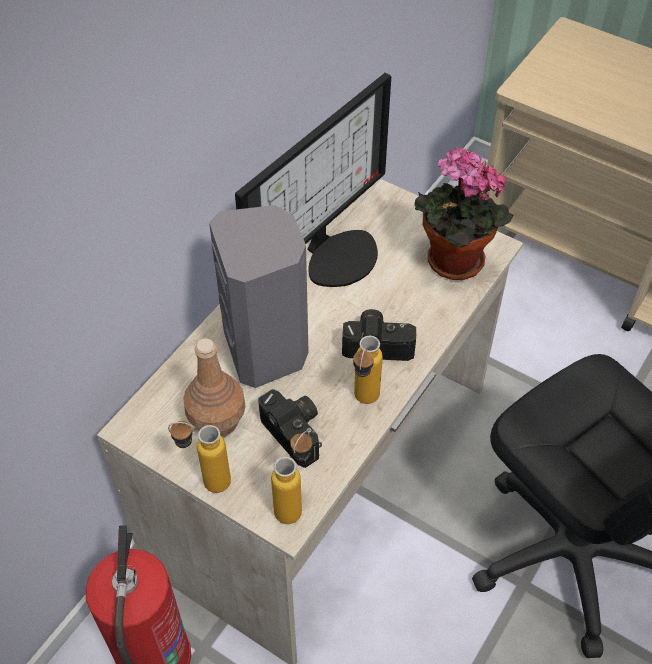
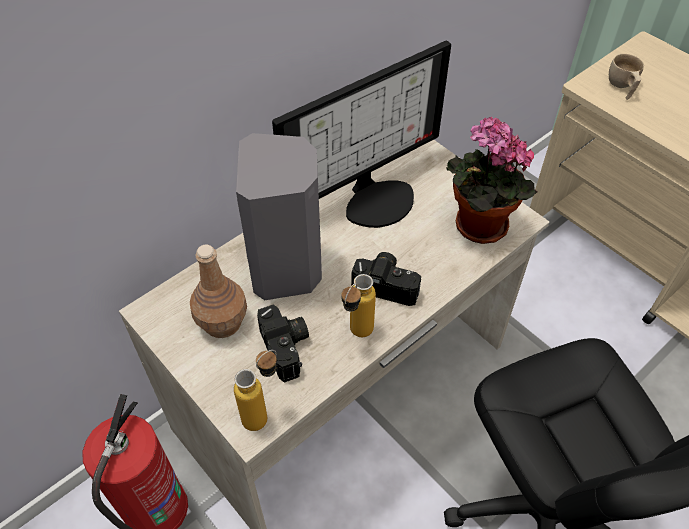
camera: 15 degrees right, 0 degrees up
bottle [168,421,231,493] -> none
none -> beige cup [609,54,644,100]

